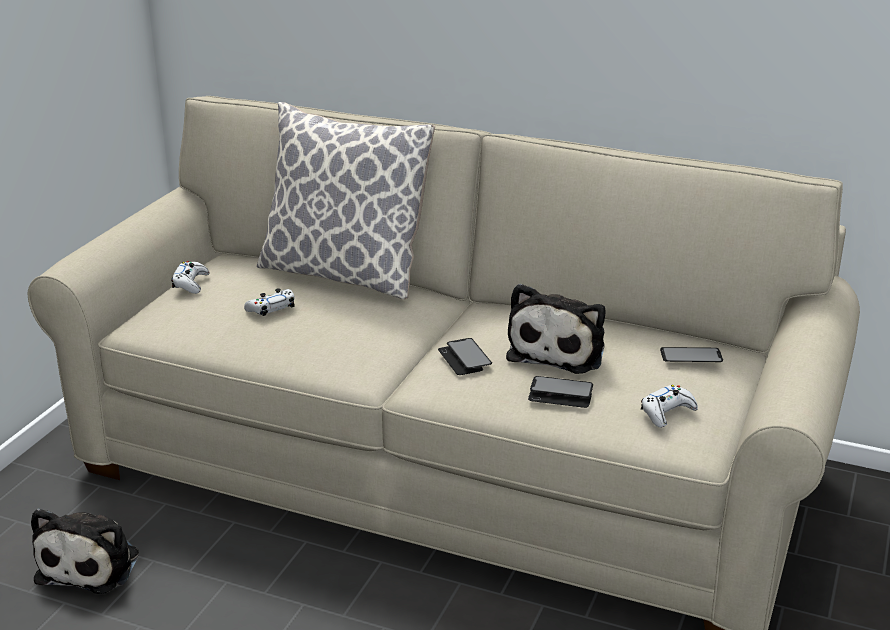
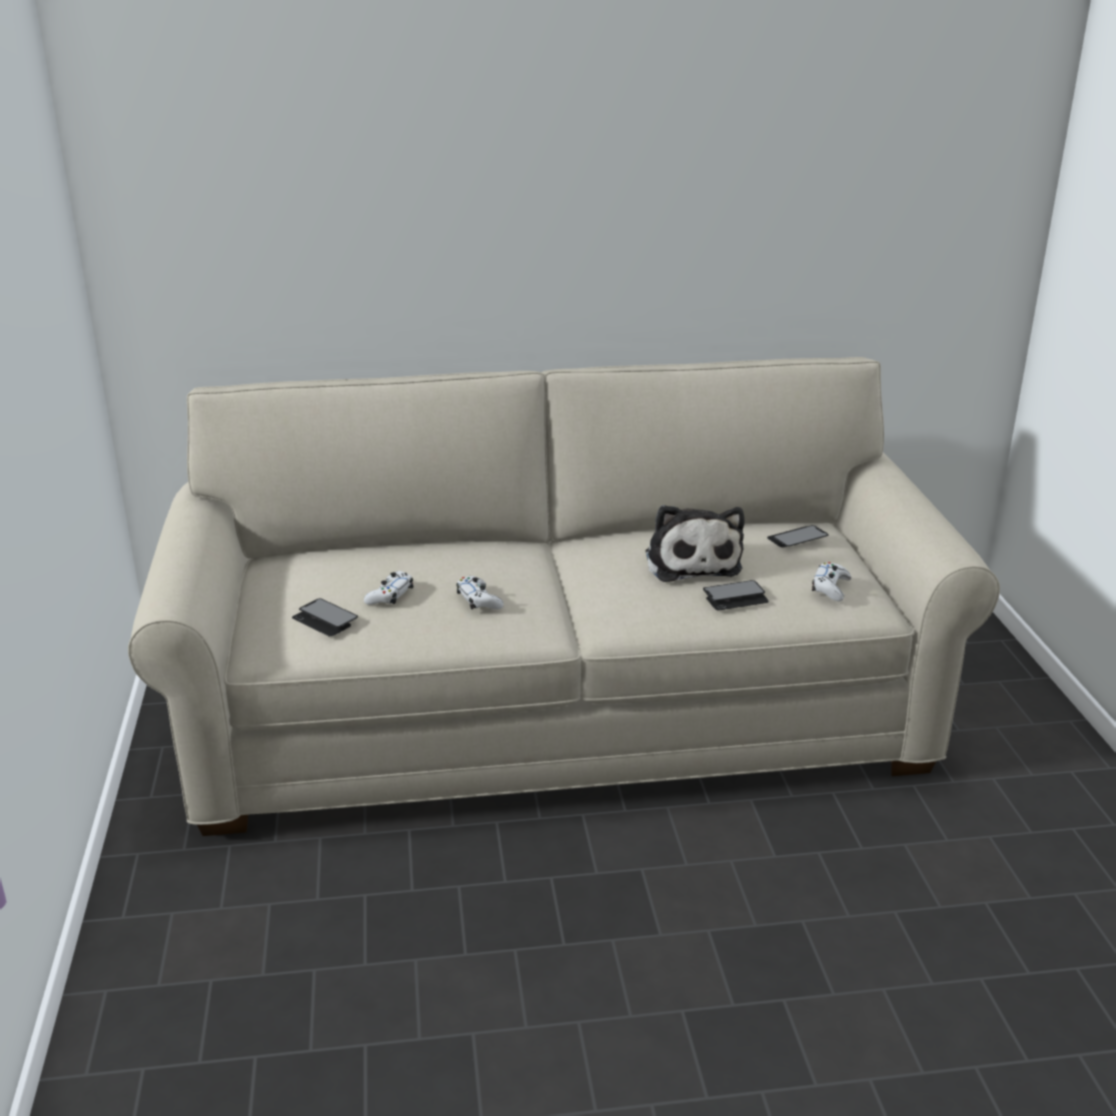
camera: 30 degrees left, 0 degrees up
plush toy [31,508,139,594] -> none
white game controller [171,261,210,294] -> white game controller moved to [456,576,504,609]
pillow [257,102,435,299] -> none
phone [438,338,492,375] -> phone moved to [292,598,358,636]

